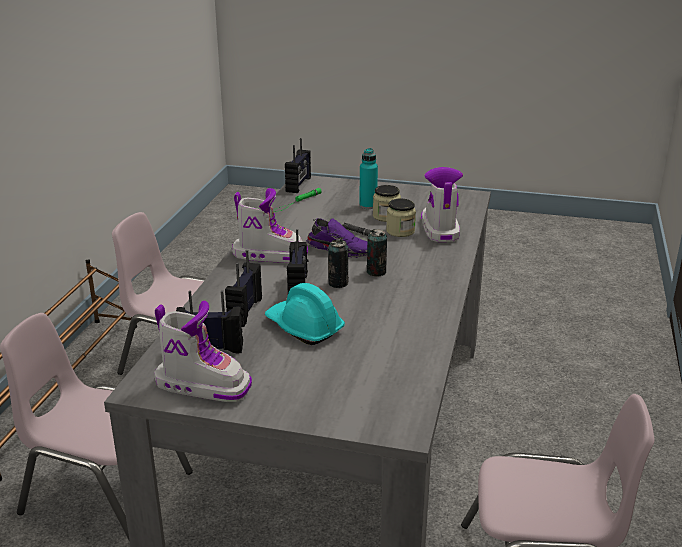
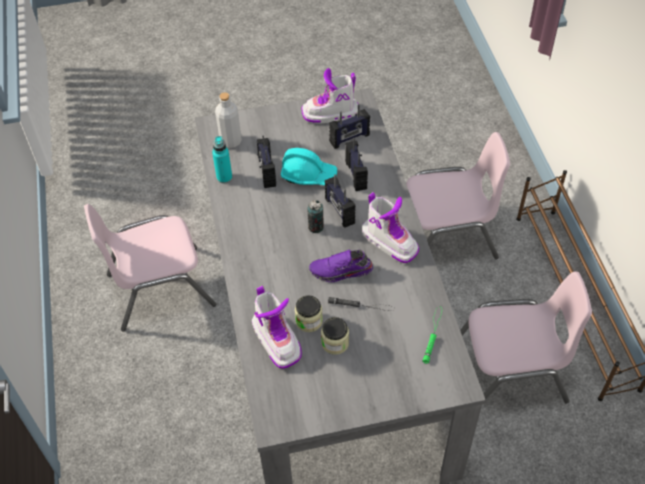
camera: 155 degrees right, 25 degrees up
boot [232,188,308,263] -> boot turned 120 degrees counterclockwise [362,192,419,264]
radio [285,138,311,193] -> radio moved to [257,135,276,188]
turquoise bottle [359,148,378,209] -> turquoise bottle moved to [212,136,232,184]
can [367,229,387,277] -> none
none -> grey bottle [215,92,242,148]

